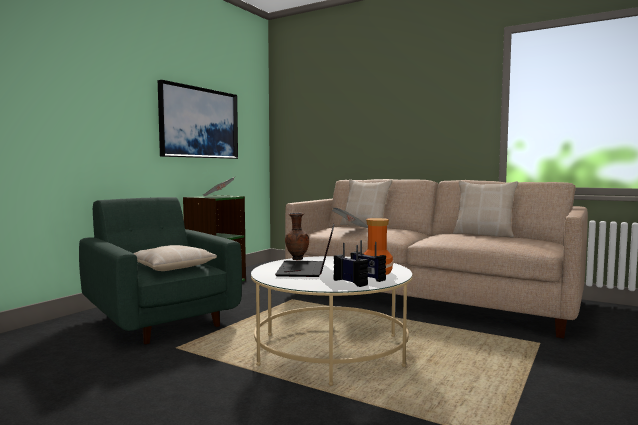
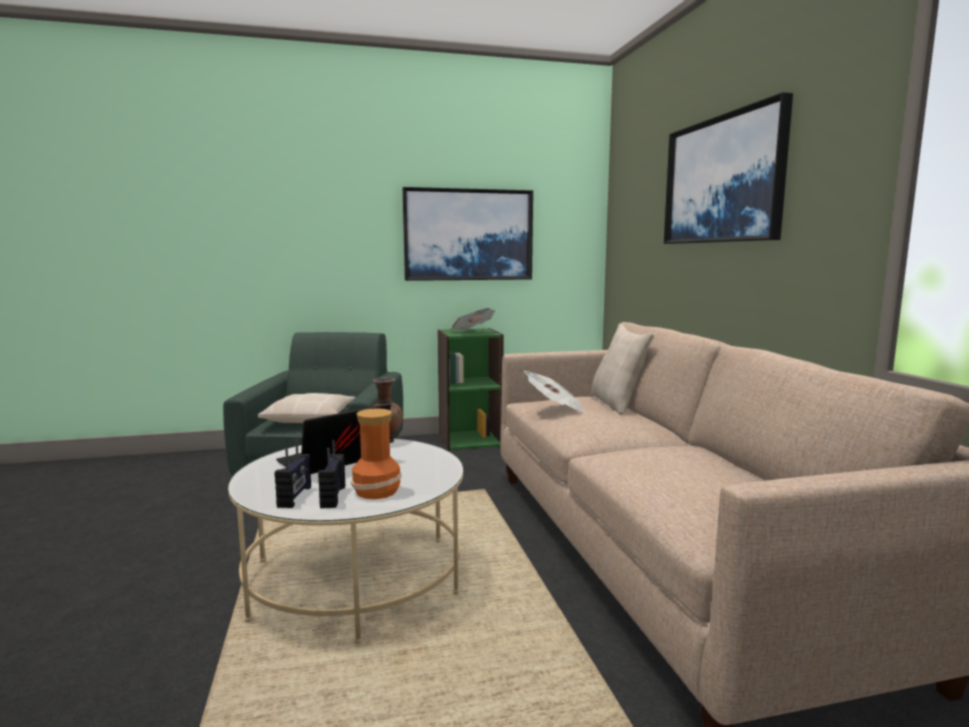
camera: 45 degrees right, 5 degrees up
beige pillow [453,181,518,238] -> none
none -> picture [664,92,793,244]

